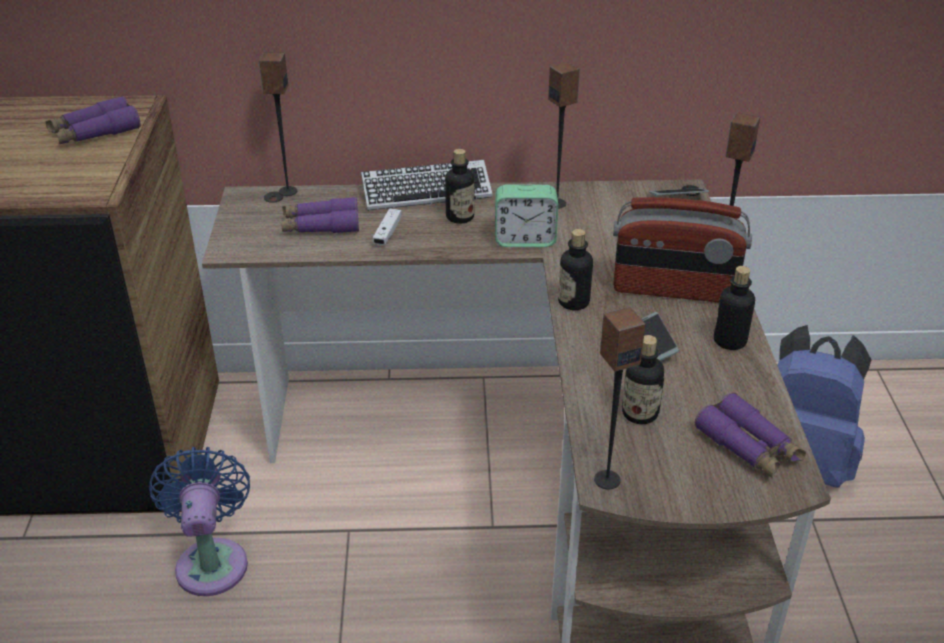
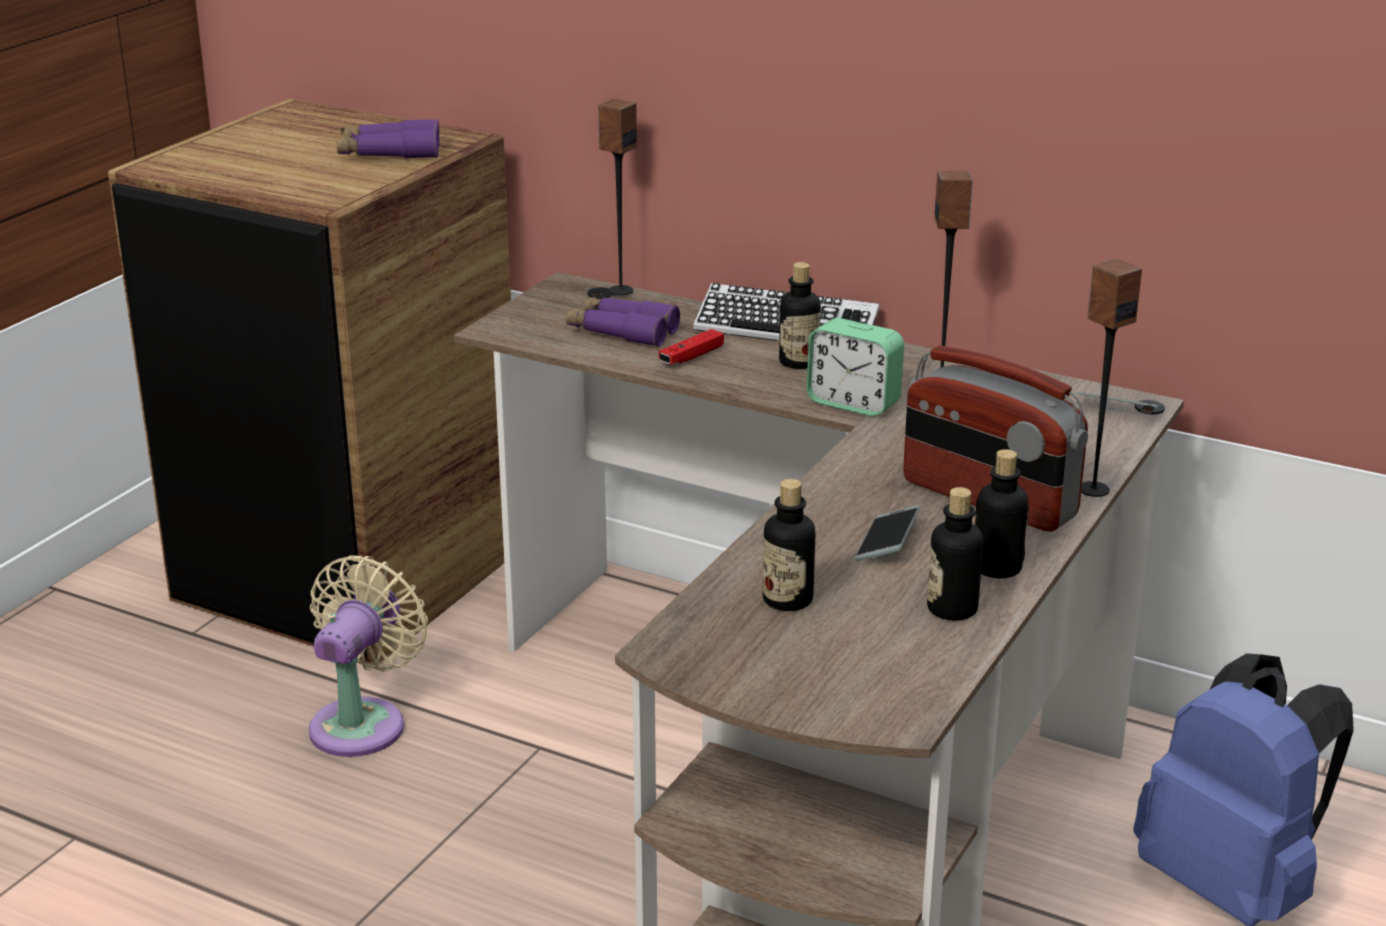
camera: 30 degrees right, 10 degrees down
blue fan [149,447,250,596] -> beige fan [309,555,428,757]
white game controller [373,208,402,245] -> red game controller [659,329,724,365]
bottle [558,229,593,310] -> bottle moved to [927,487,983,621]
speaker [594,307,645,489] -> none
purple binoculars [695,393,806,478] -> none

